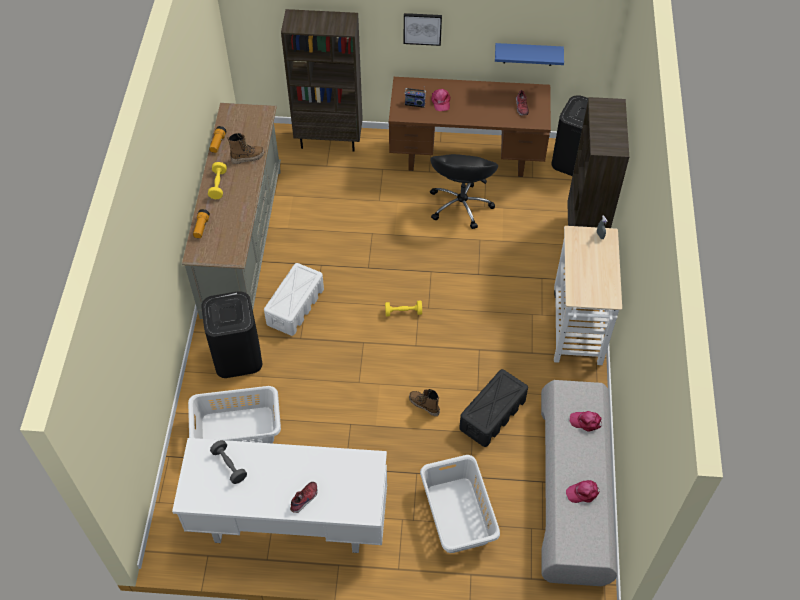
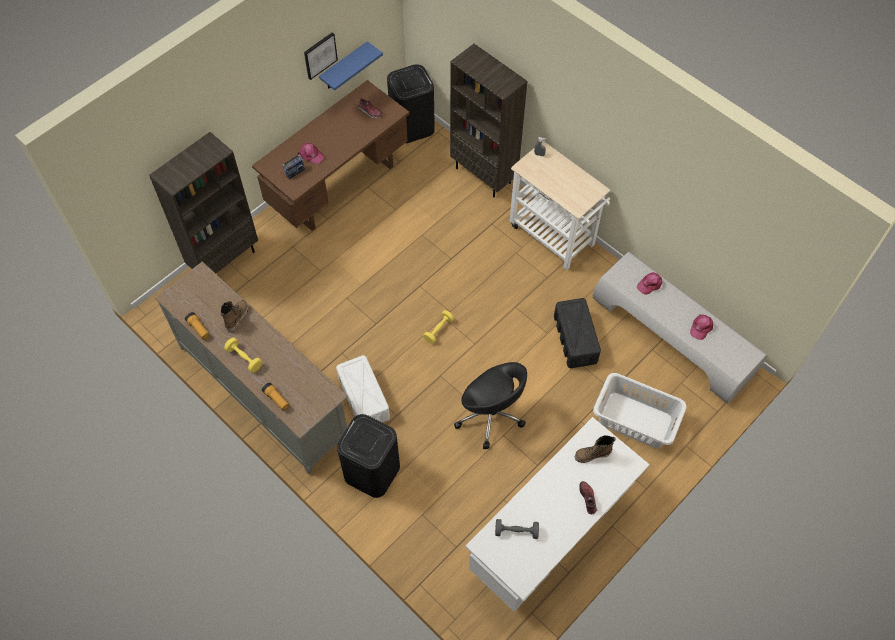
camera: 50 degrees left, 5 degrees up
white laundry basket [188,386,281,443] -> none
picture [404,13,442,46] -> picture moved to [304,32,338,80]
boot [409,389,440,416] -> boot moved to [575,435,616,463]
black office chair [430,154,498,229] -> black office chair moved to [454,362,527,449]

